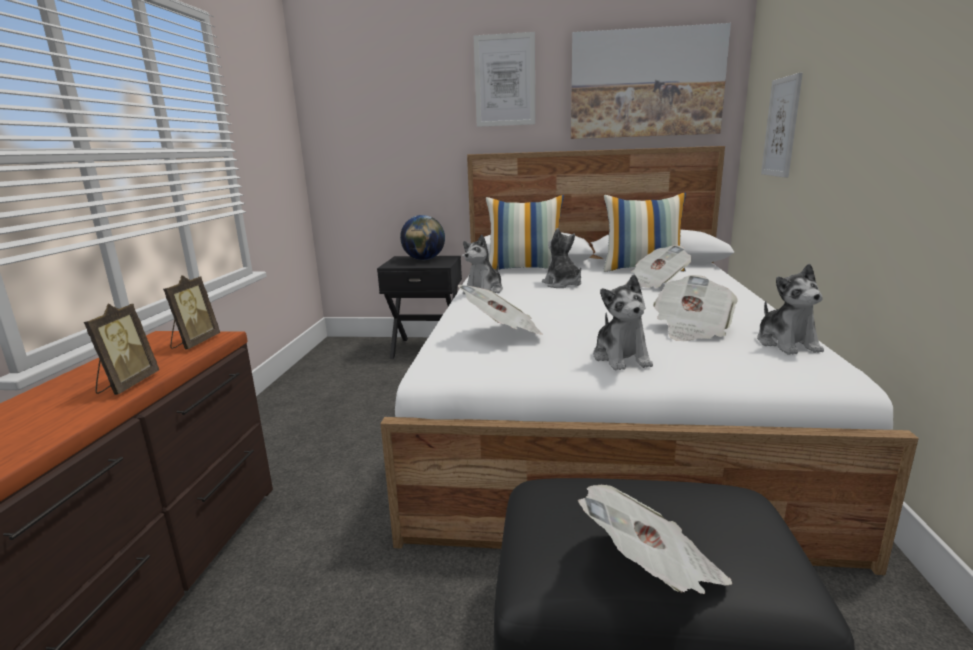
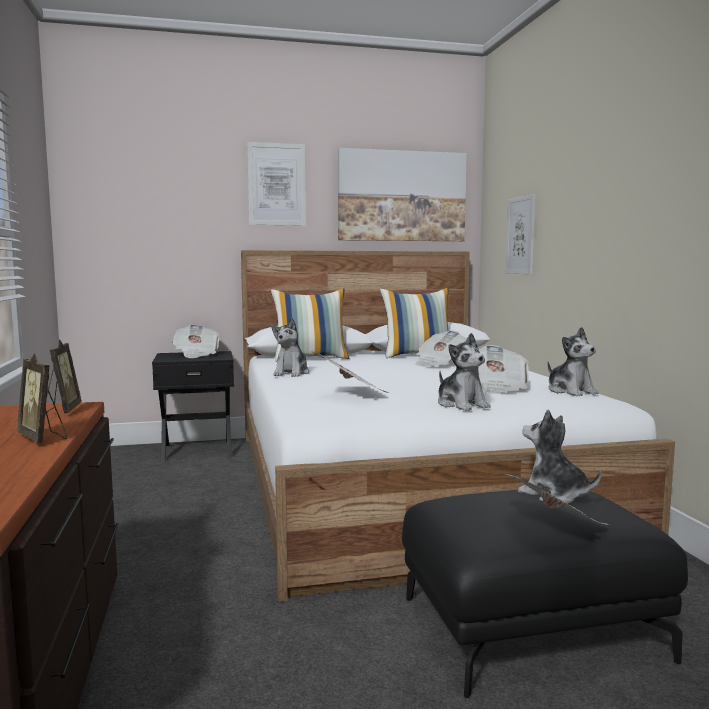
camera: 20 degrees left, 10 degrees down
picture frame [84,304,159,395] -> picture frame turned 150 degrees clockwise [17,353,67,443]
globe [400,215,445,260] -> newspaper [172,324,220,358]
plush toy [542,228,581,288] -> plush toy moved to [518,410,601,504]

